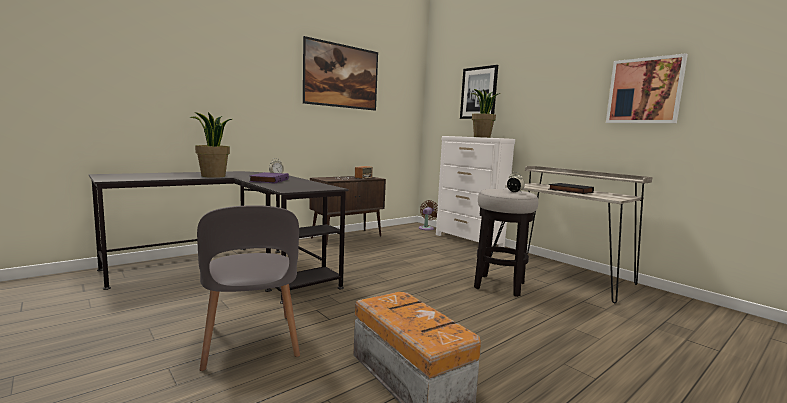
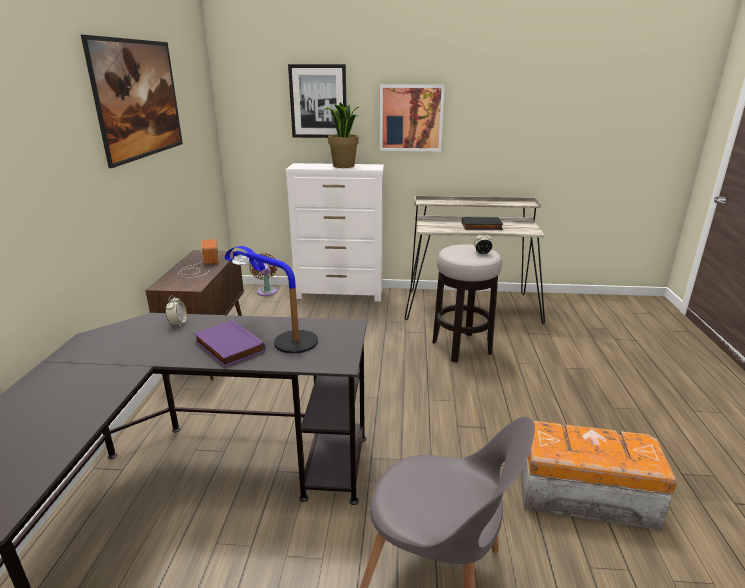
camera: 45 degrees left, 15 degrees up
potted plant [190,112,232,178] -> none
picture [606,53,688,123] -> picture moved to [380,85,445,151]
none -> table lamp [225,246,318,354]

